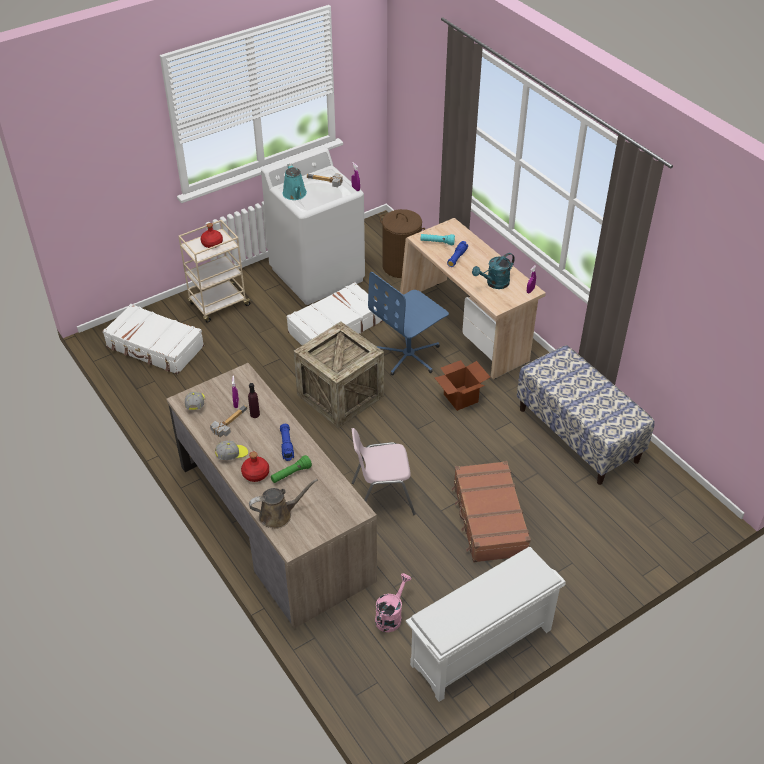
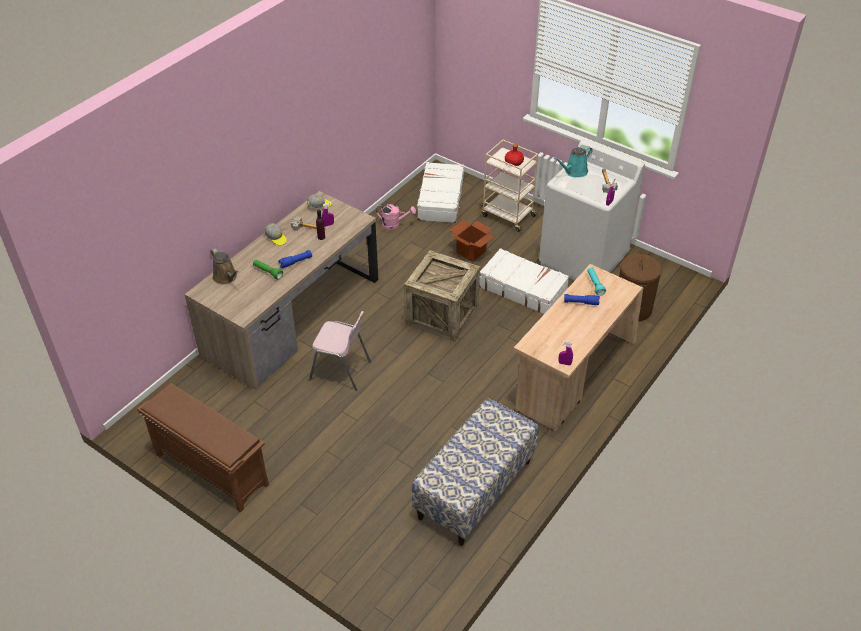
camera: 70 degrees right, 0 degrees up
red bottle [241,452,269,482] -> none
pink chair [352,428,416,515] -> pink chair turned 135 degrees clockwise [309,311,371,391]
blue office chair [368,272,449,375] -> none
pink watering can [375,573,411,632] -> pink watering can moved to [376,204,416,230]
white shoe rack [406,547,566,702] -> brown shoe rack [137,383,269,513]
cardboard box [435,360,490,411] -> cardboard box moved to [450,220,495,262]
brown suitcase [452,461,531,562] -> none
turquoise watering can [472,253,515,289] -> none

